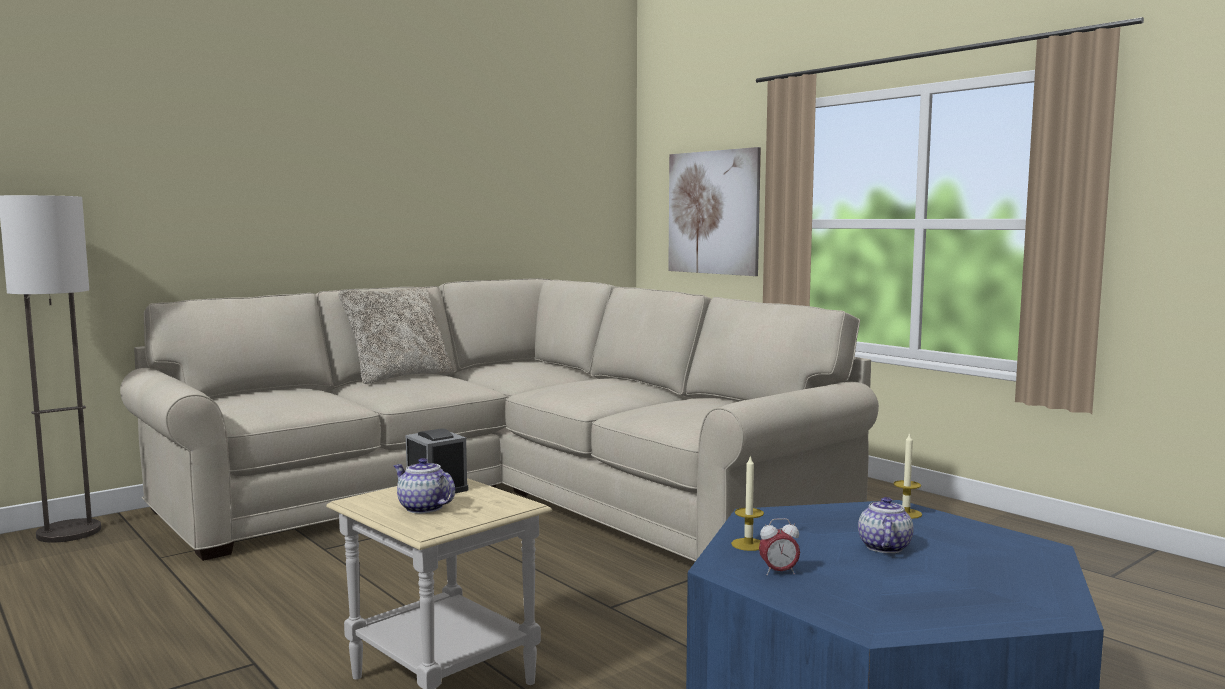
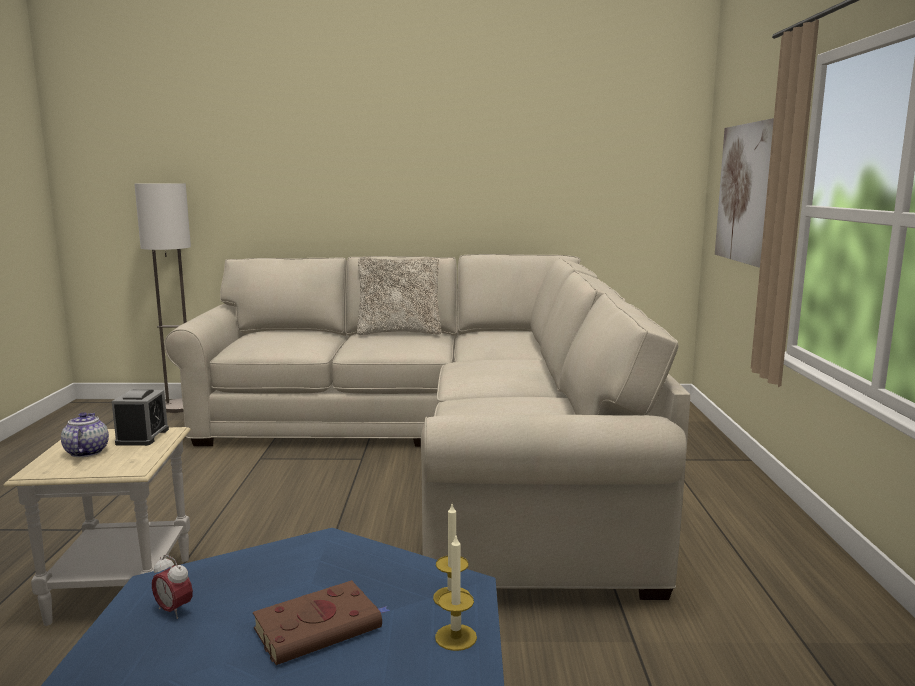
camera: 40 degrees right, 5 degrees up
candle [731,455,764,551] -> candle moved to [435,536,477,651]
teapot [858,497,914,553] -> brown book [253,580,390,665]

